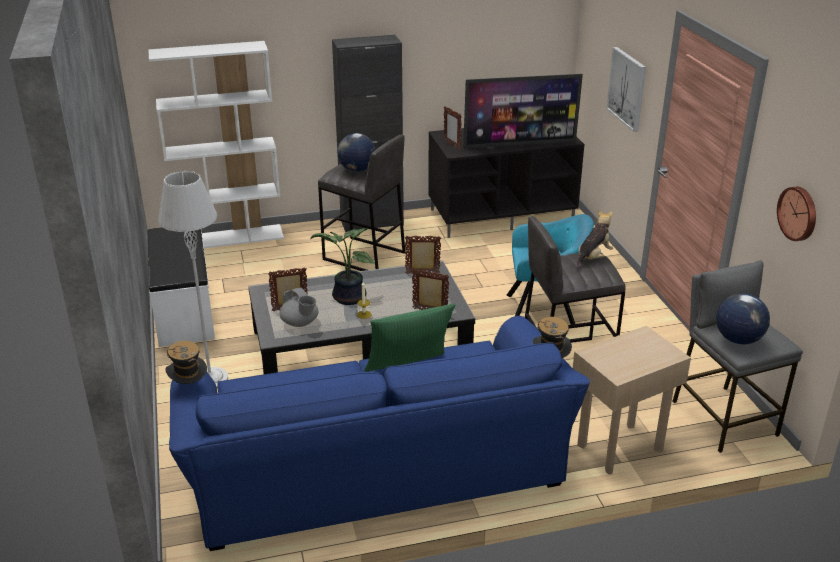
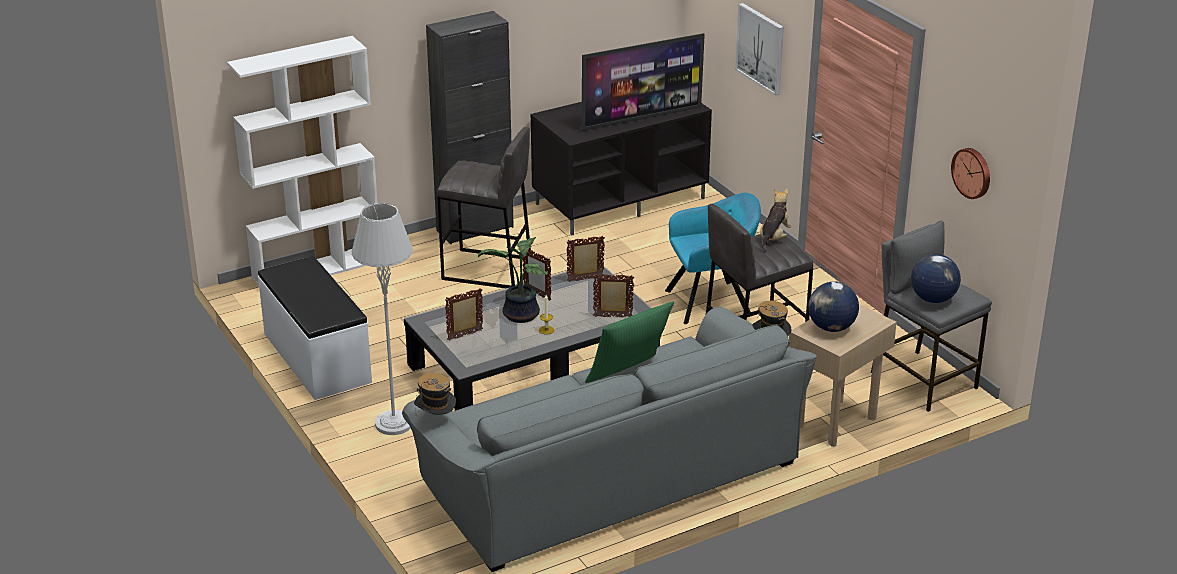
camera: 15 degrees left, 0 degrees up
blue sofa [169,316,590,551] -> grey sofa [402,307,817,572]
grey teapot [280,288,318,327] -> none
globe [337,133,375,172] -> globe moved to [808,282,859,332]
picture frame [444,106,462,150] -> picture frame moved to [523,249,551,301]

